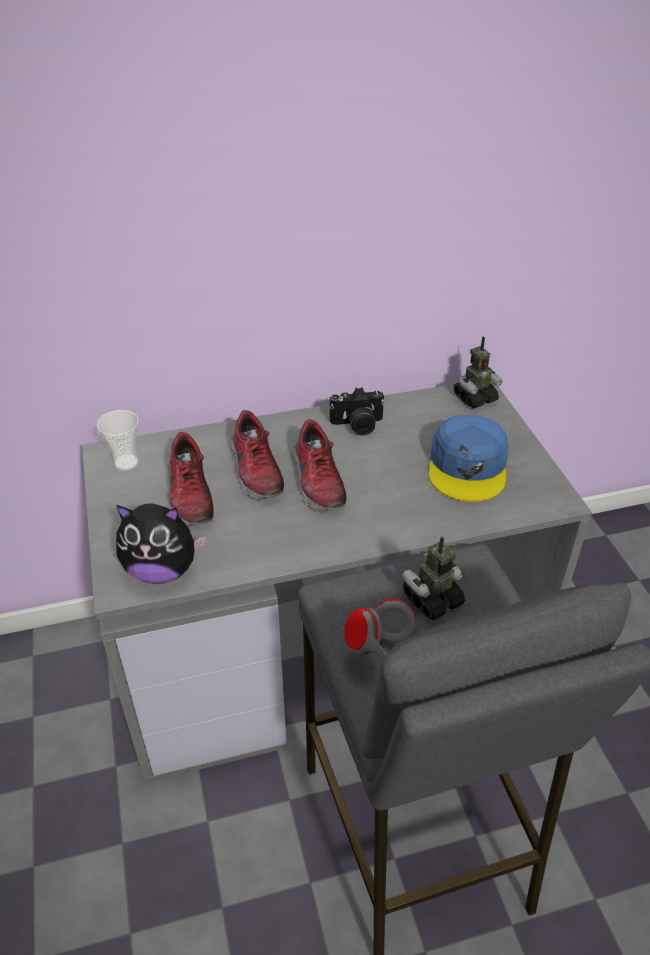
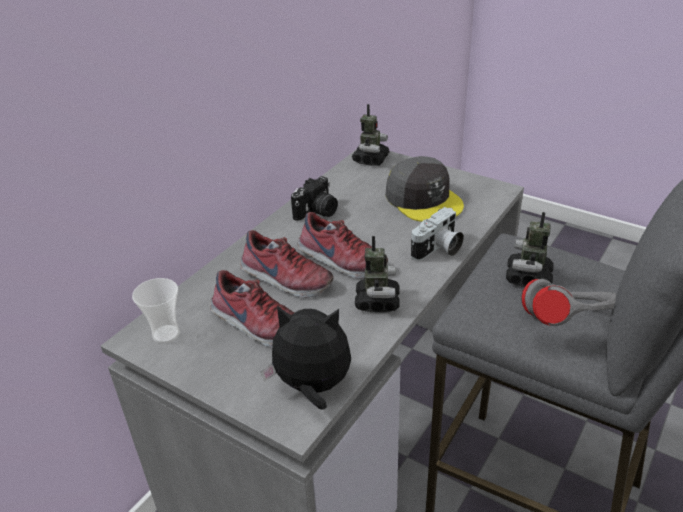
camera: 40 degrees left, 5 degrees down
plush toy [116,504,205,584] -> plush toy turned 135 degrees counterclockwise [261,305,351,410]
blue cap [429,415,508,502] -> grey cap [385,156,464,222]
none -> toy robot [355,236,400,312]
none -> camera [411,207,464,261]

